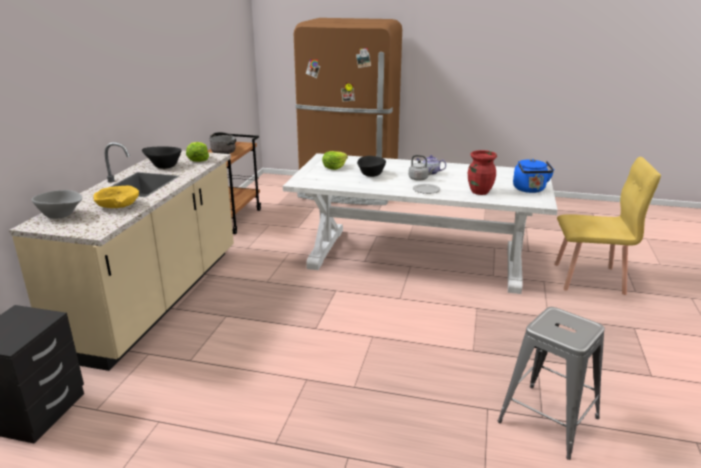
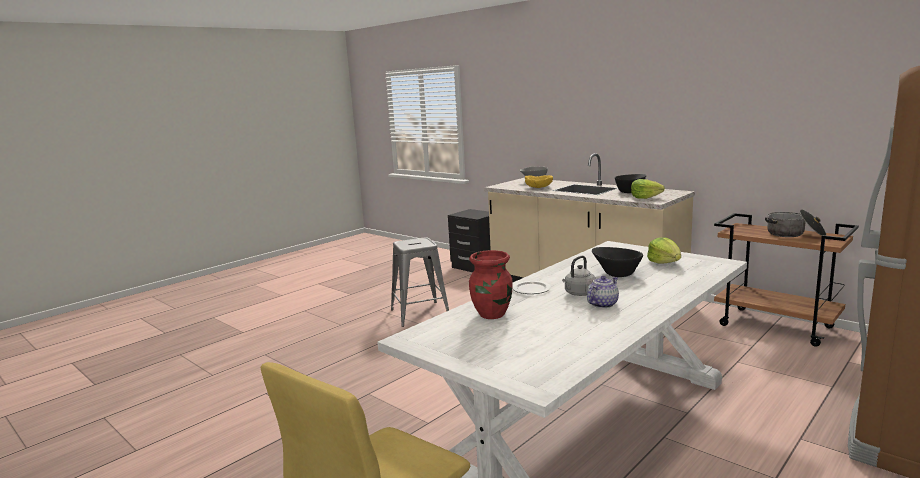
camera: 120 degrees right, 10 degrees down
grey stool [498,307,605,460] -> grey stool moved to [391,237,449,327]
blue kettle [513,159,555,193] -> none

